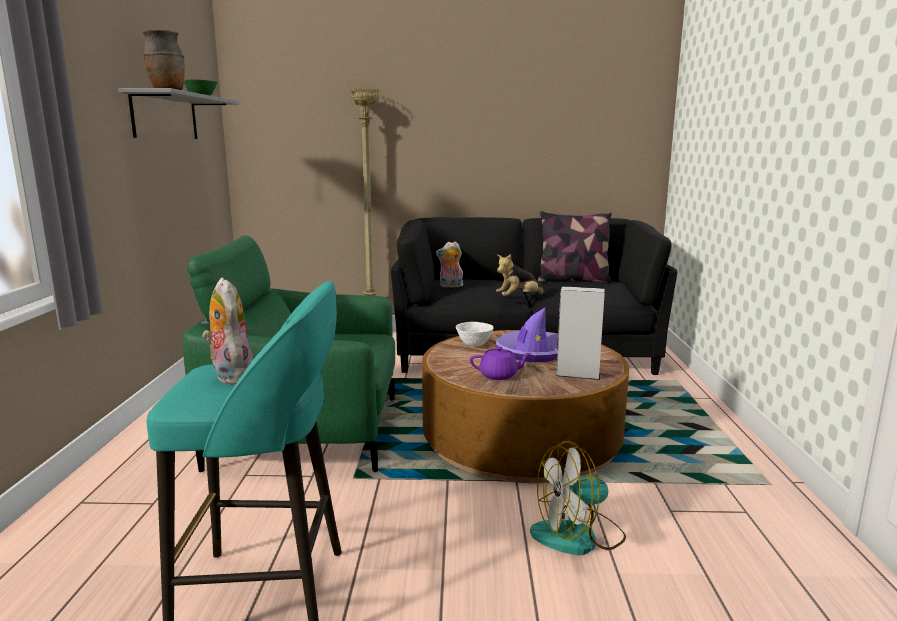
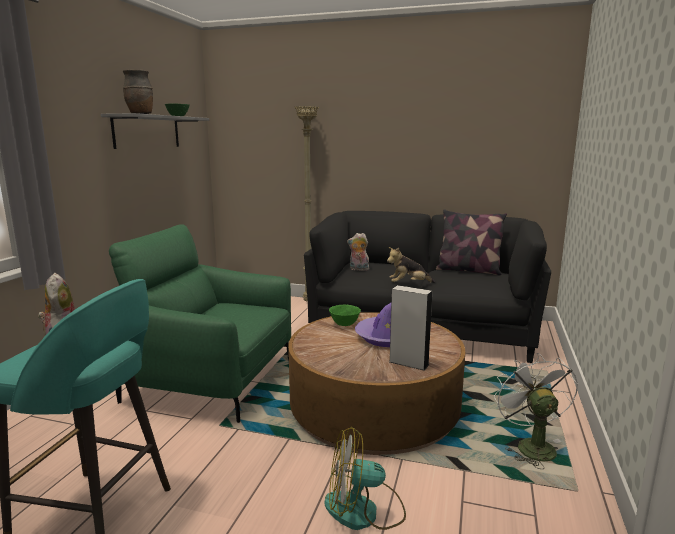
camera: 15 degrees right, 0 degrees up
white bowl [456,322,494,346] -> green bowl [329,305,361,326]
purple teapot [470,346,532,380] -> none
none -> white fan [494,353,578,469]

